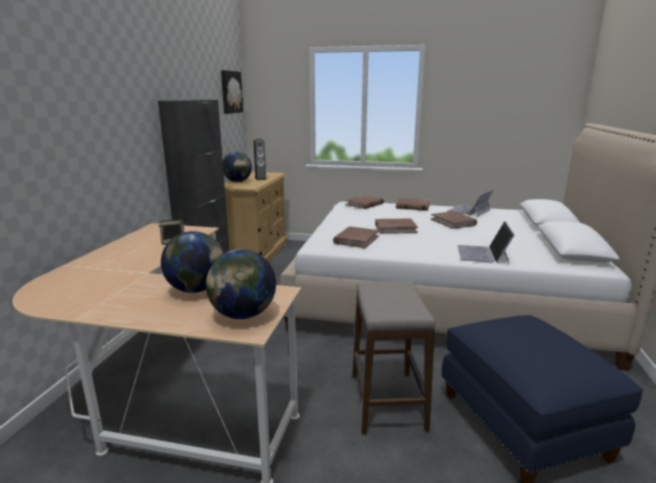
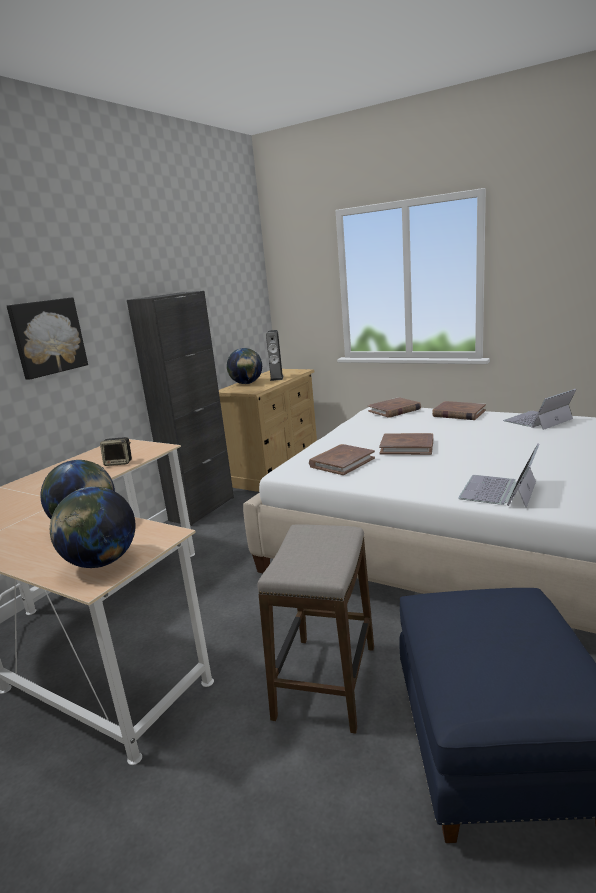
camera: 20 degrees right, 0 degrees up
picture [221,70,243,114] -> picture moved to [7,297,88,380]
brown book [431,211,477,229] -> none

